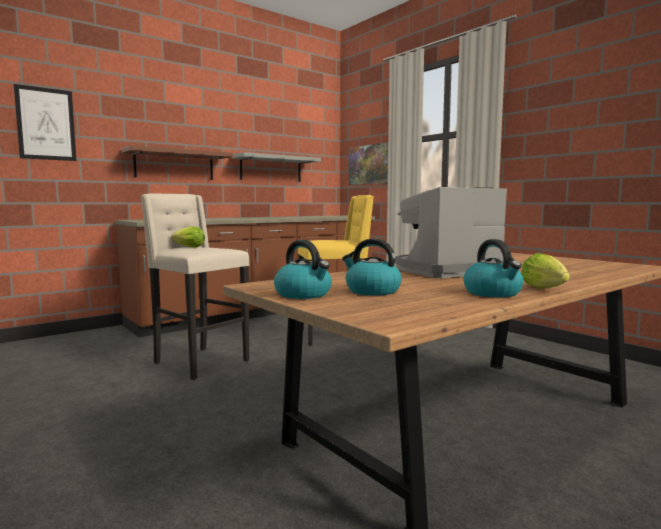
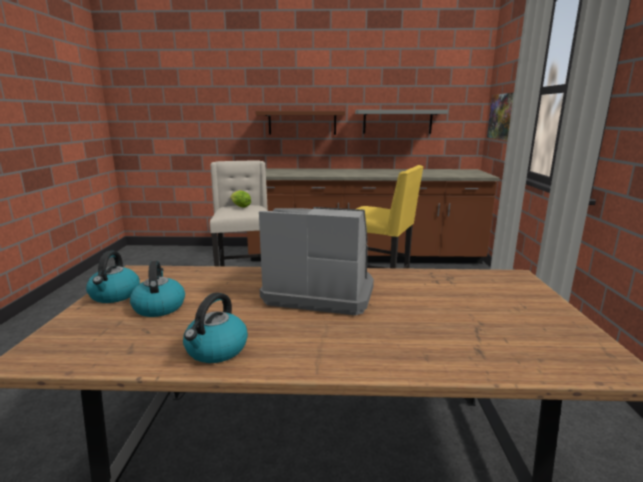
camera: 40 degrees right, 10 degrees up
picture [14,84,76,161] -> none
lettuce [521,253,570,289] -> none

